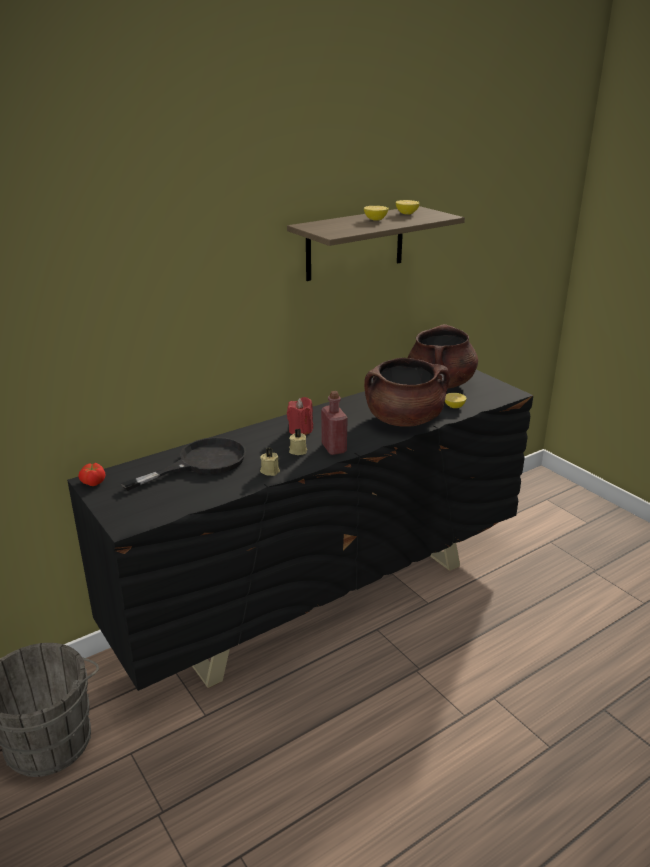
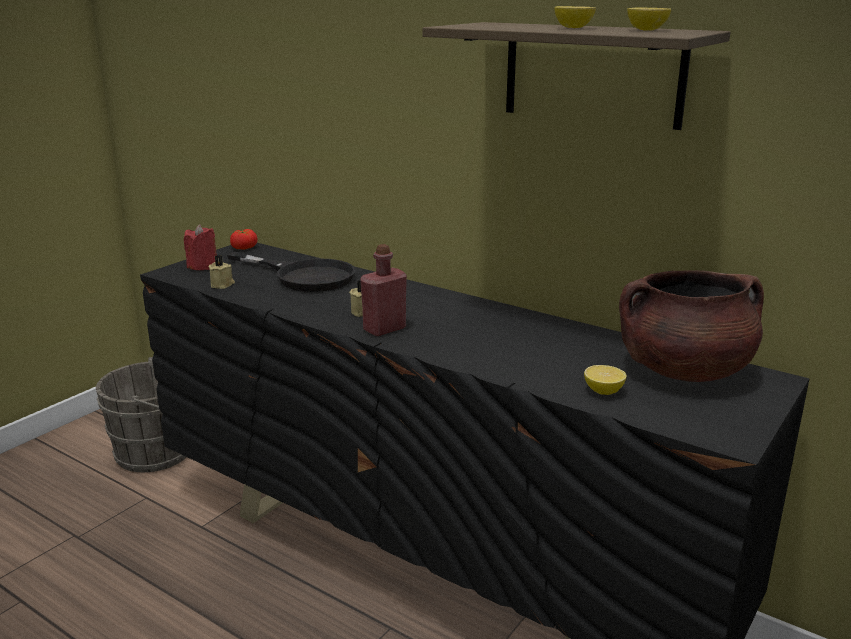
camera: 70 degrees right, 5 degrees down
beige candle [260,448,280,476] -> beige candle moved to [208,255,235,289]
red candle [287,397,313,435] -> red candle moved to [184,224,217,270]
brown cooking pot [364,358,450,427] -> none

